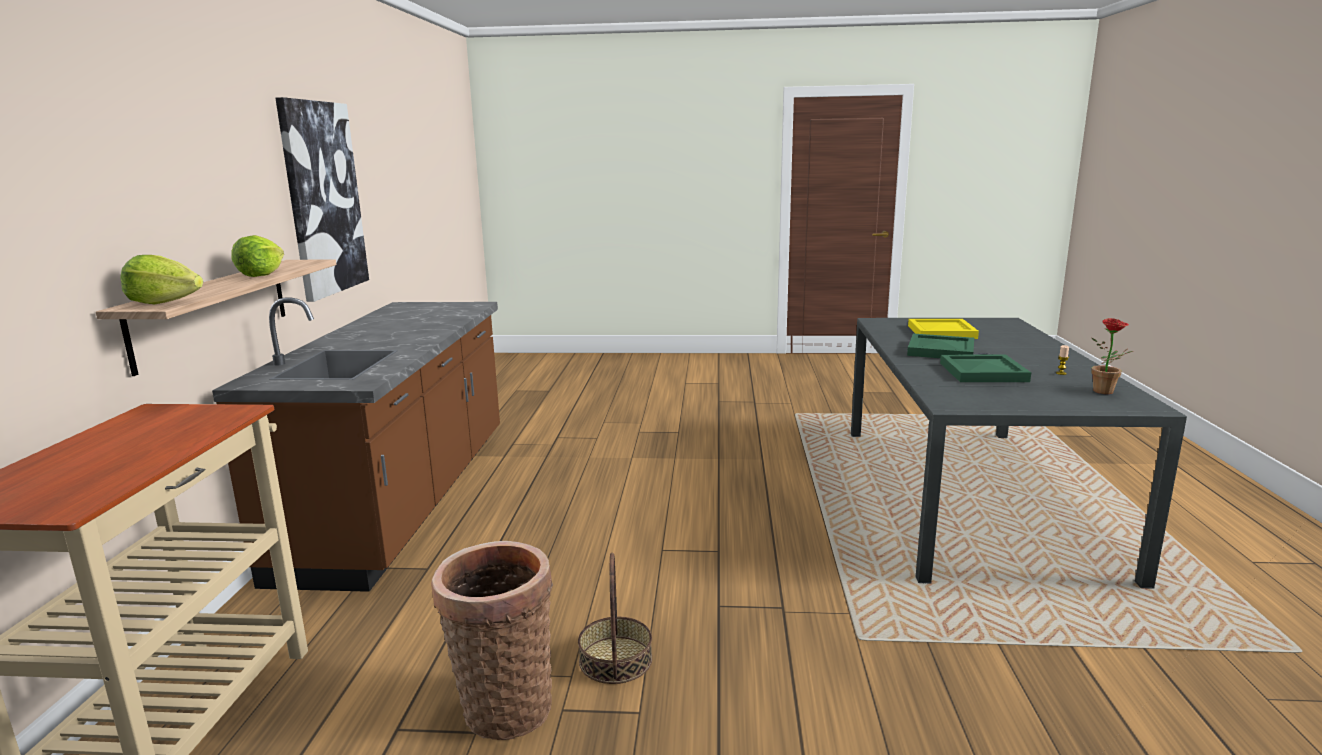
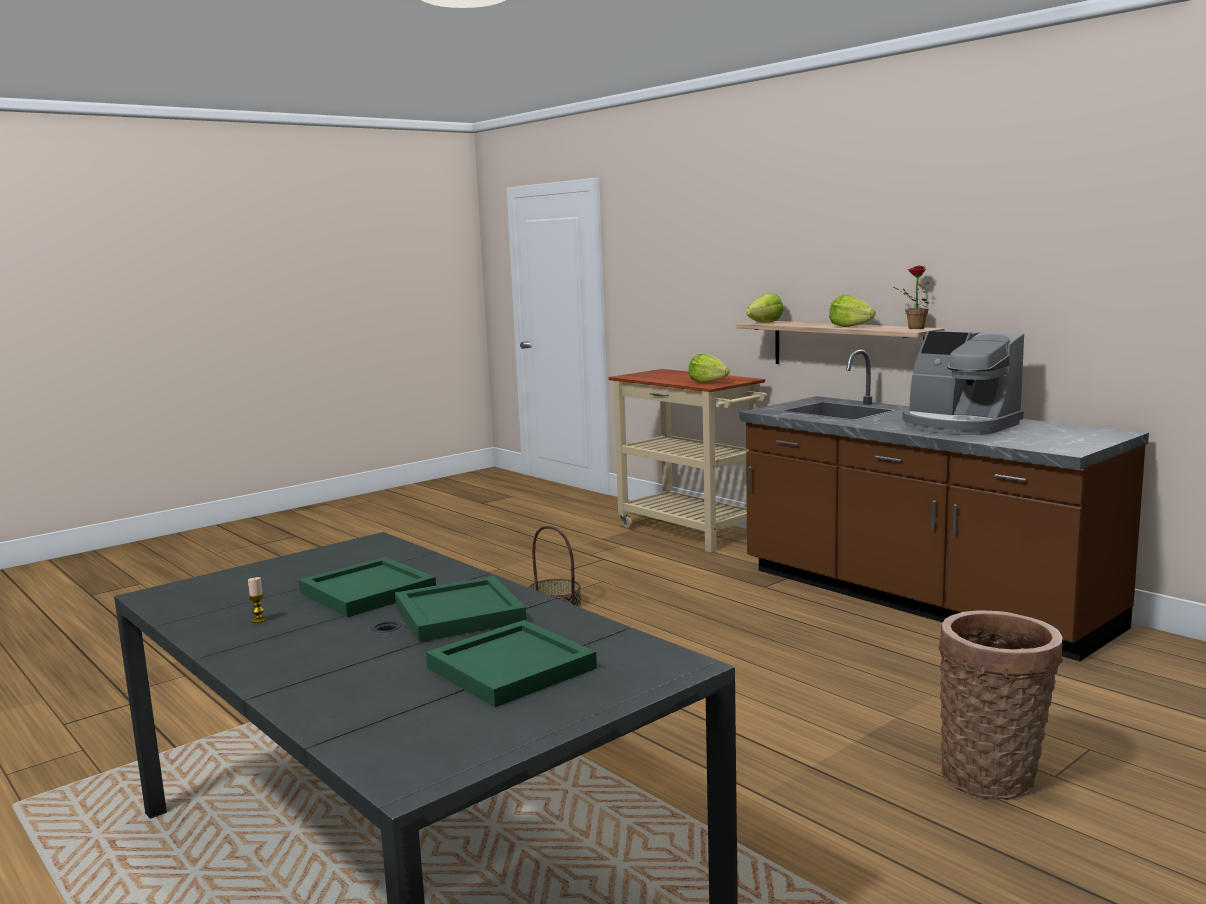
camera: 135 degrees right, 5 degrees down
picture [275,97,369,302] -> none
basket [431,541,553,740] -> basket moved to [938,610,1063,800]
yellow tray [908,319,979,339] -> green tray [426,620,597,707]
potted plant [1091,318,1133,394] -> potted plant moved to [894,266,930,329]
none -> lettuce [689,354,730,383]
none -> coffee machine [902,331,1024,435]

